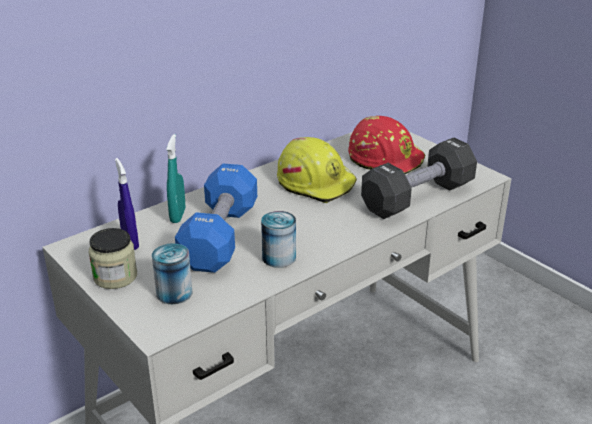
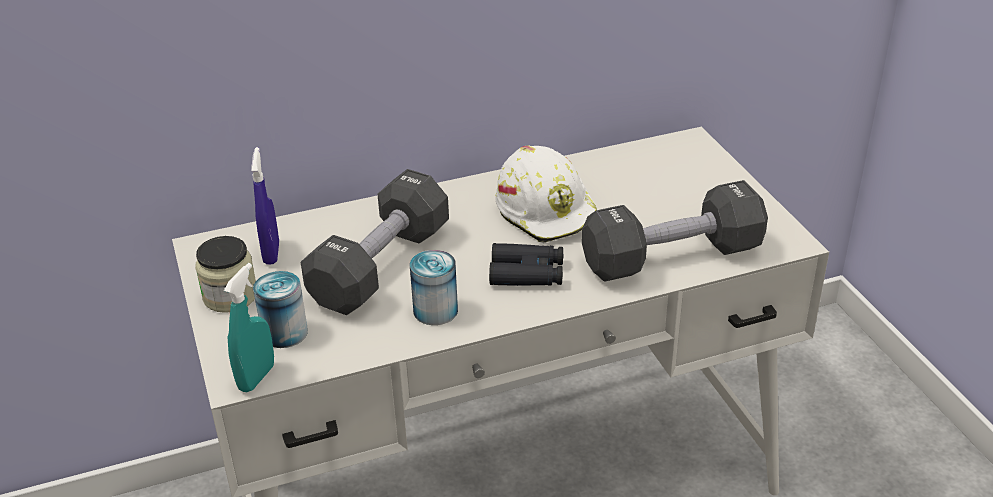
camera: 20 degrees right, 5 degrees up
turquoise spray bottle [166,134,185,223] -> turquoise spray bottle moved to [224,263,274,392]
blue dumbbell [175,164,257,273] -> black dumbbell [301,169,449,315]
yellow hard hat [277,137,357,203] -> white hard hat [495,146,597,243]
red hard hat [348,116,425,174] -> none
none -> black binoculars [489,243,564,286]

